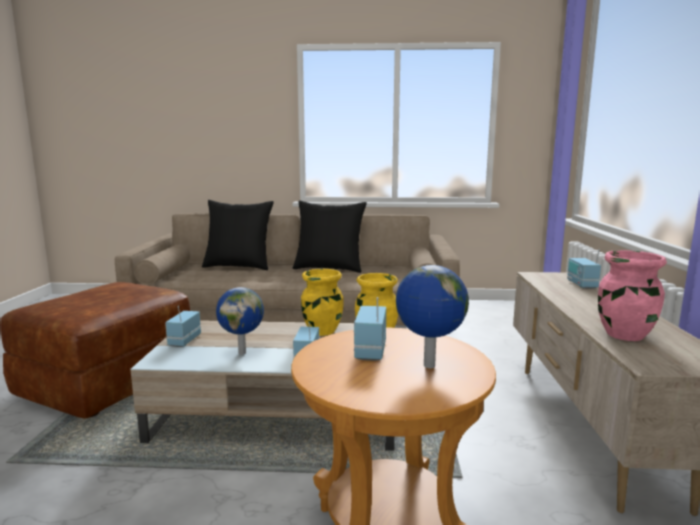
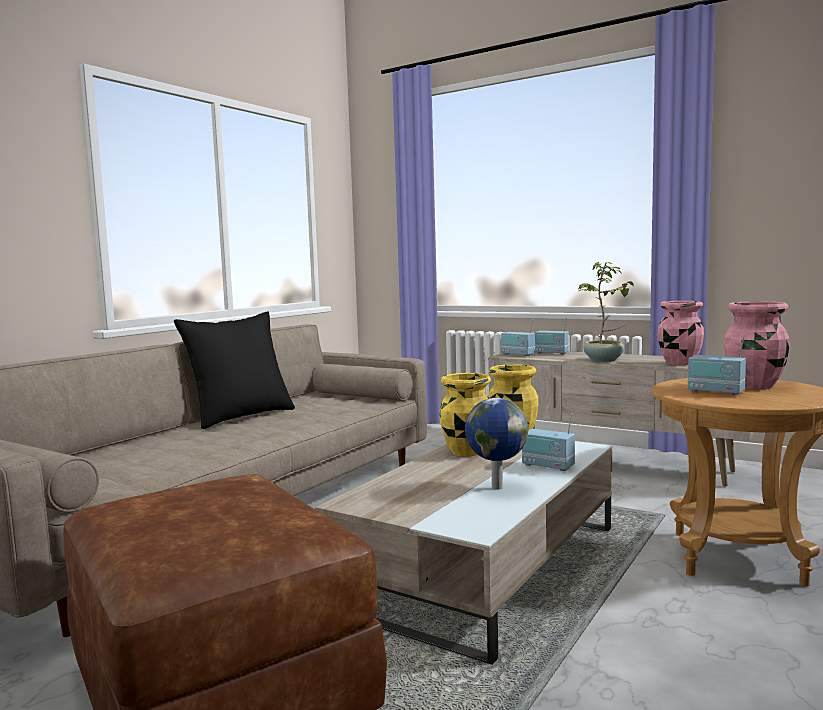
camera: 60 degrees left, 5 degrees down
radio [165,306,201,347] -> radio moved to [501,319,535,356]
black pillow [202,200,274,270] -> none
globe [396,265,469,368] -> pink vase [724,301,790,389]
none -> potted plant [579,262,634,362]

